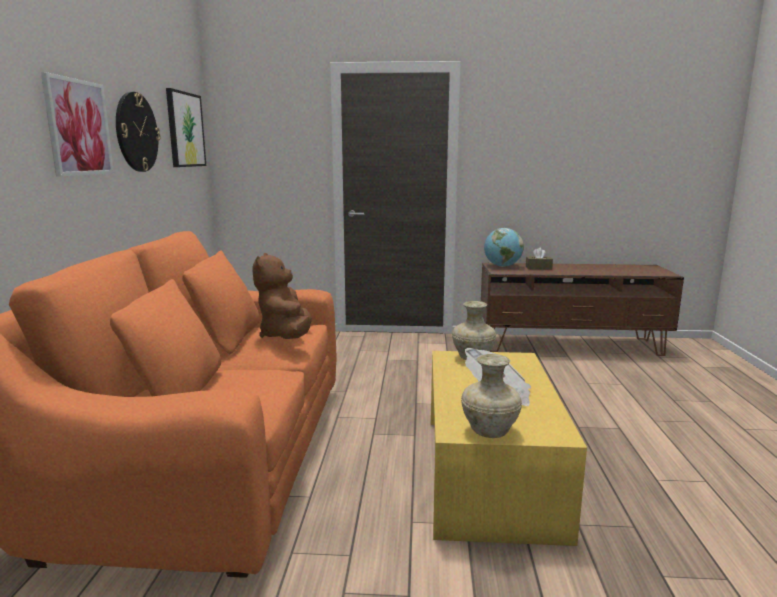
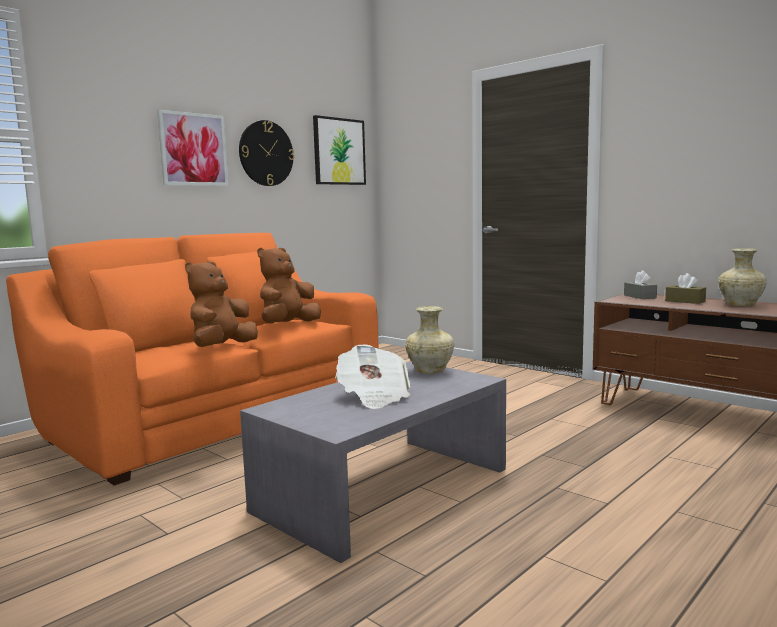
camera: 40 degrees right, 5 degrees down
yellow coffee table [431,351,587,546] -> grey coffee table [240,361,506,563]
beige vase [461,354,522,438] -> beige vase moved to [718,248,767,306]
globe [484,228,524,267] -> grey tissue box [624,270,657,299]
none -> brown plush toy [185,261,258,347]

